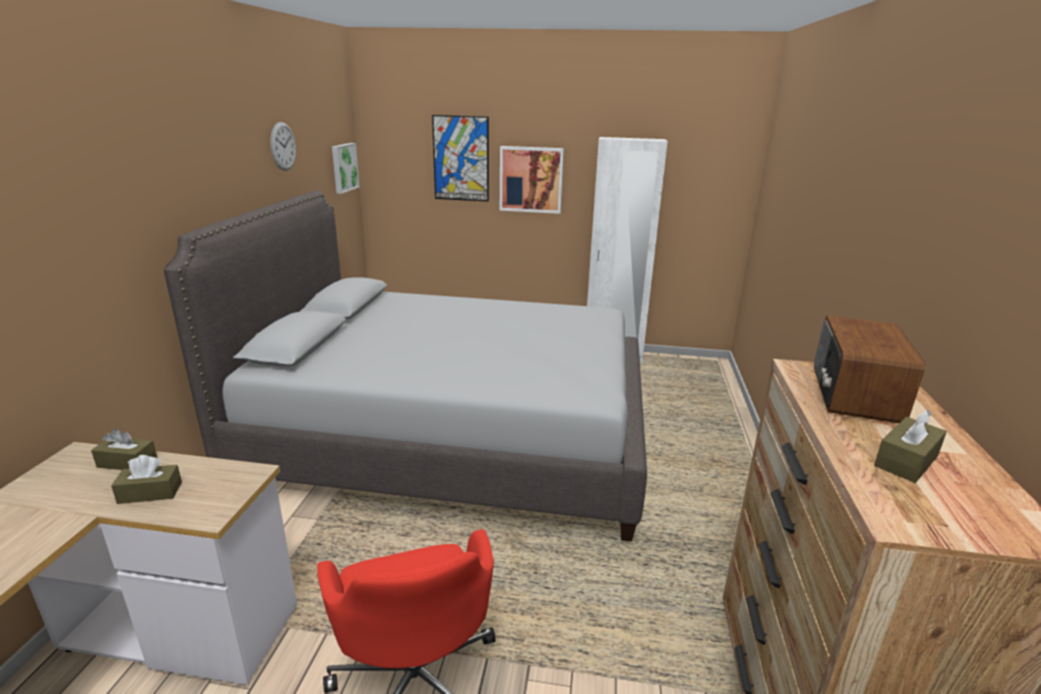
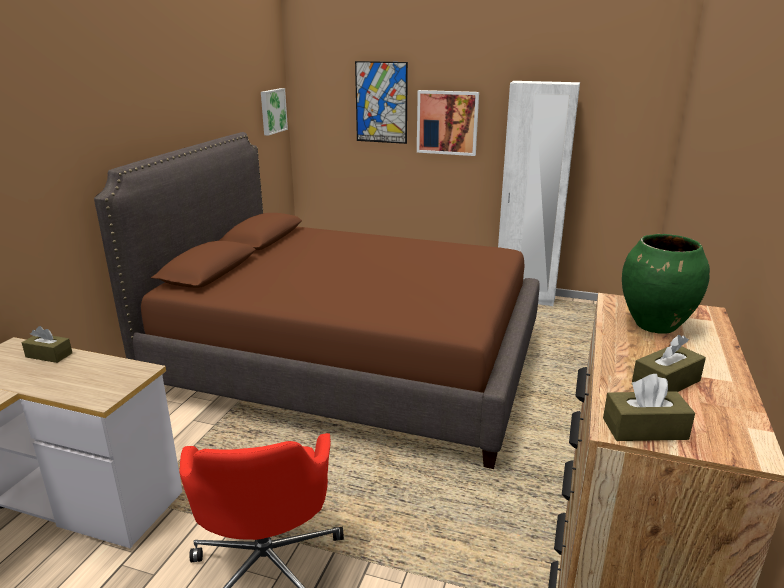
camera: 10 degrees right, 0 degrees up
brown tissue box [111,455,182,504] -> brown tissue box moved to [603,374,695,441]
grey bed [164,190,647,542] -> brown bed [94,132,540,469]
wall clock [270,122,296,171] -> none
radio [814,316,925,423] -> green vase [622,234,710,334]

